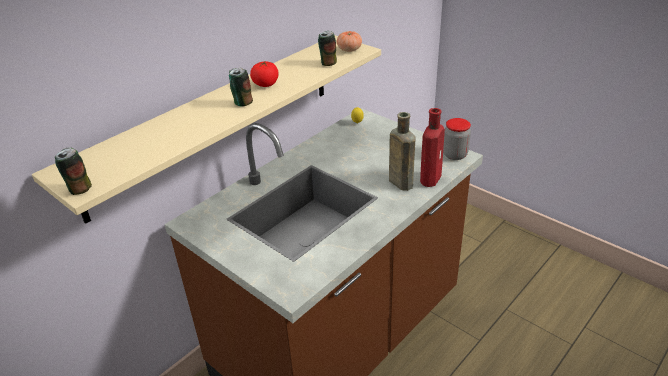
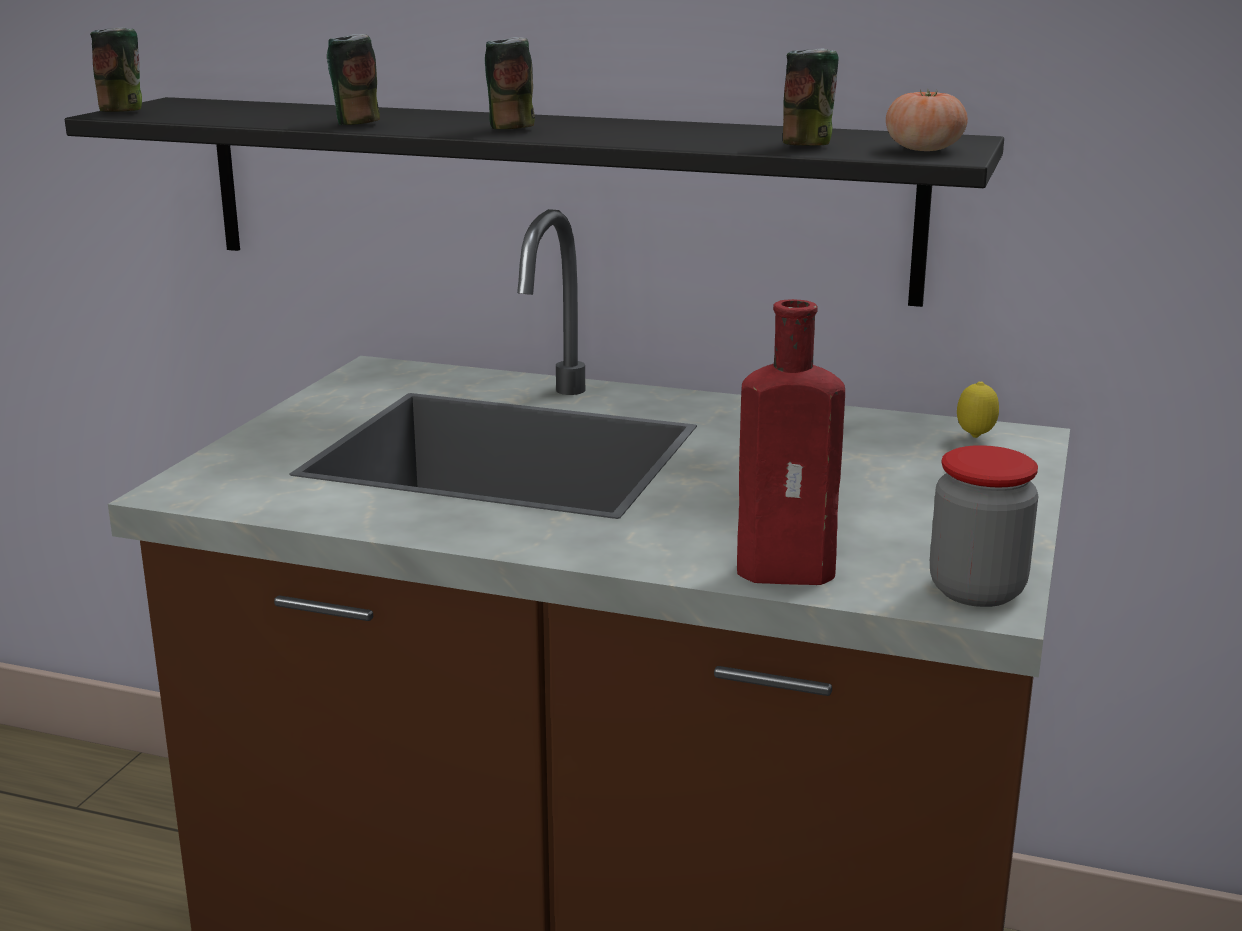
camera: 65 degrees right, 15 degrees down
beige shelf [32,35,381,224] -> black shelf [65,97,1004,307]
tomato [250,61,279,87] -> none
brown bottle [389,112,415,191] -> none
none -> can [327,34,380,125]

